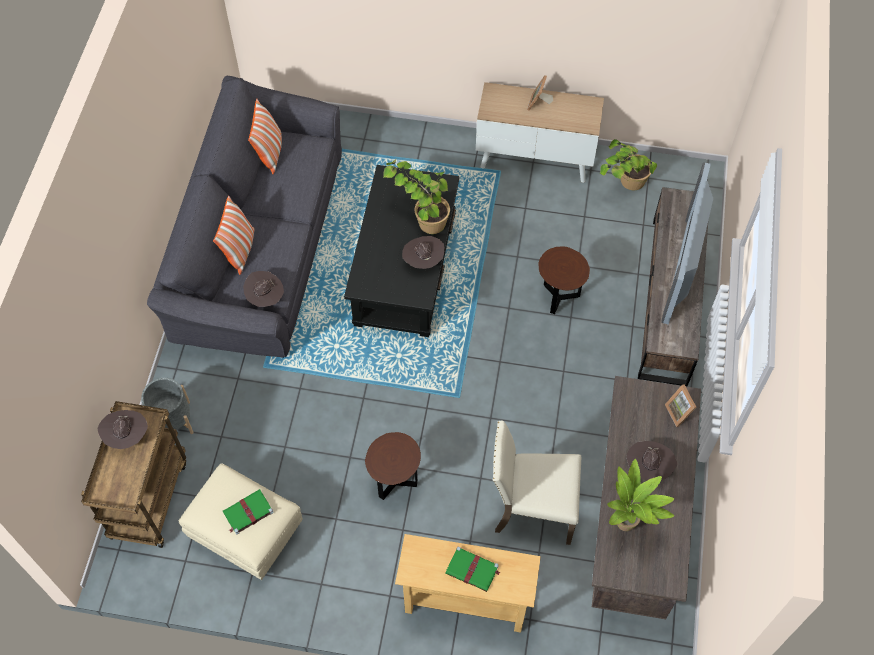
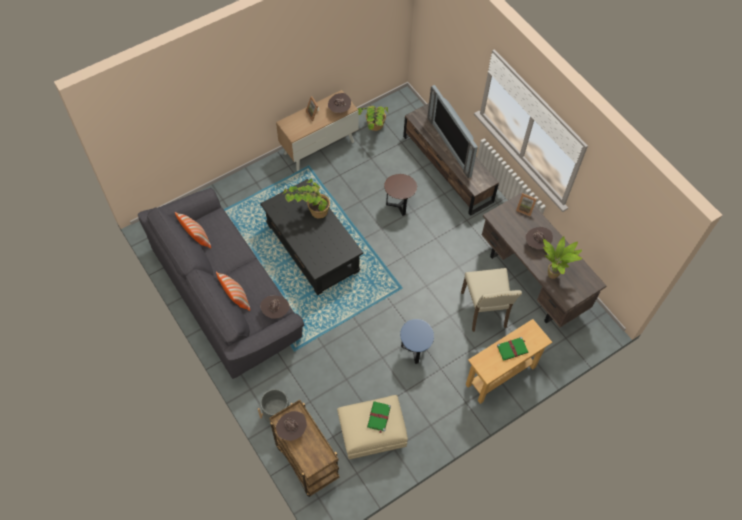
camera: 45 degrees left, 0 degrees up
brown side table [365,432,421,500] -> blue side table [400,319,434,364]
brown hat [402,236,445,269] -> brown hat moved to [328,93,351,113]
beige chair [493,421,581,545] -> beige chair turned 60 degrees counterclockwise [461,268,522,332]

